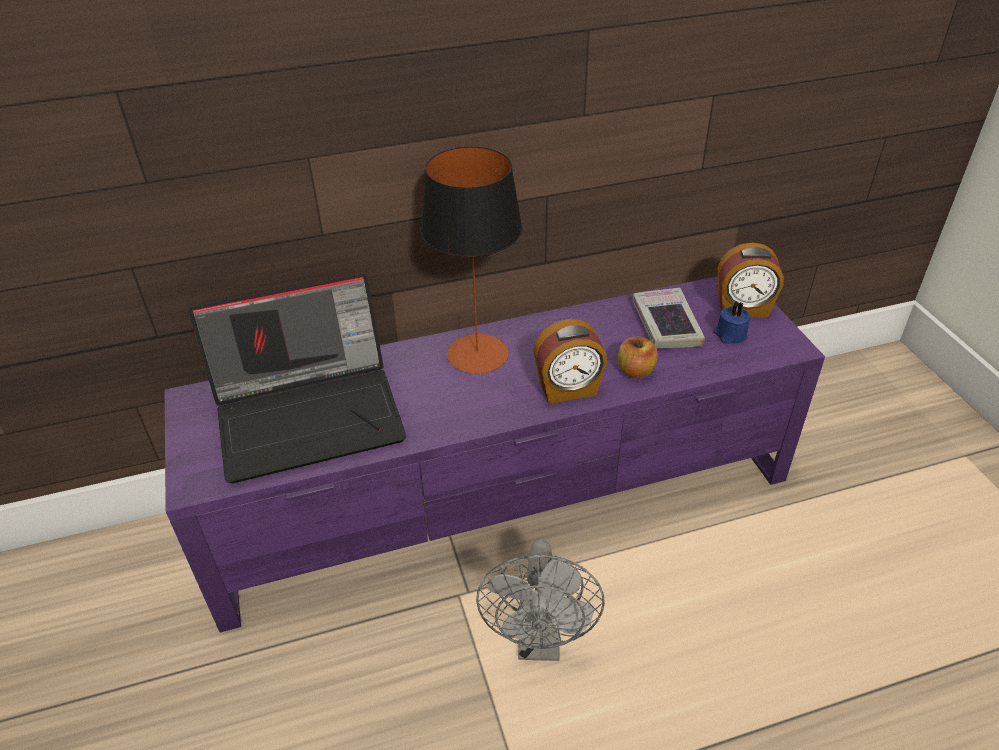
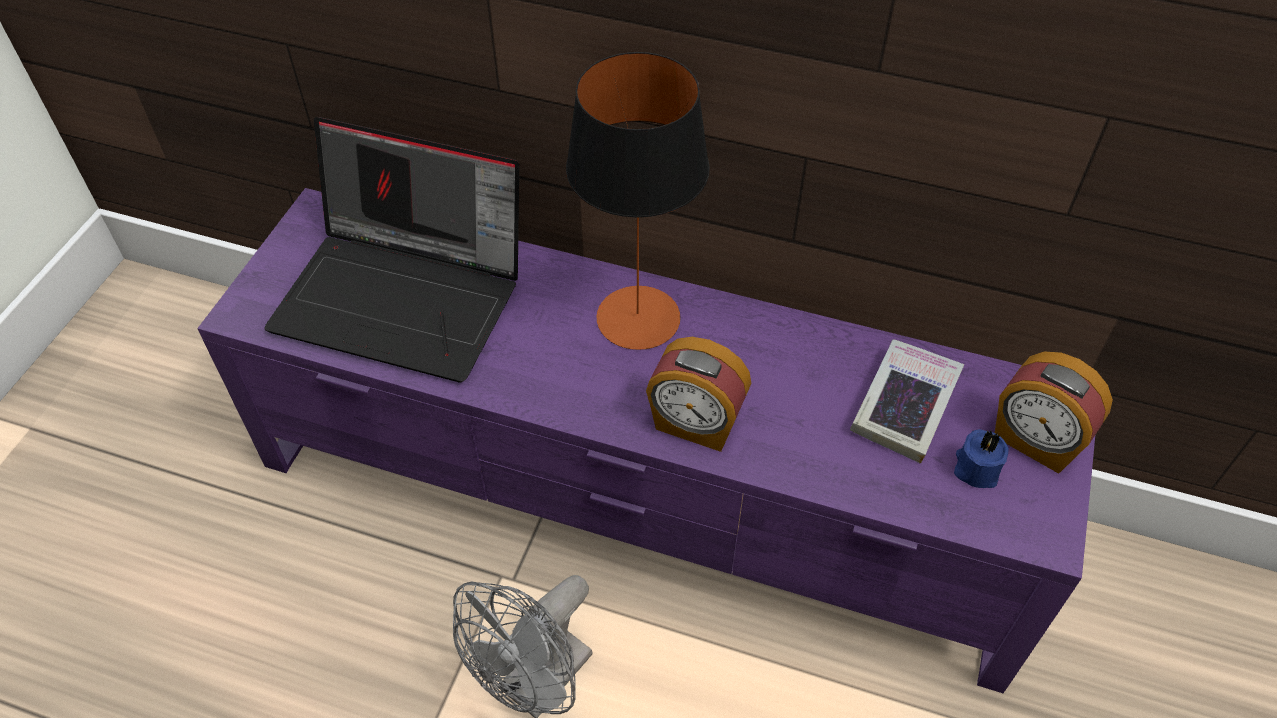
camera: 35 degrees right, 10 degrees up
apple [618,337,658,378] -> none

